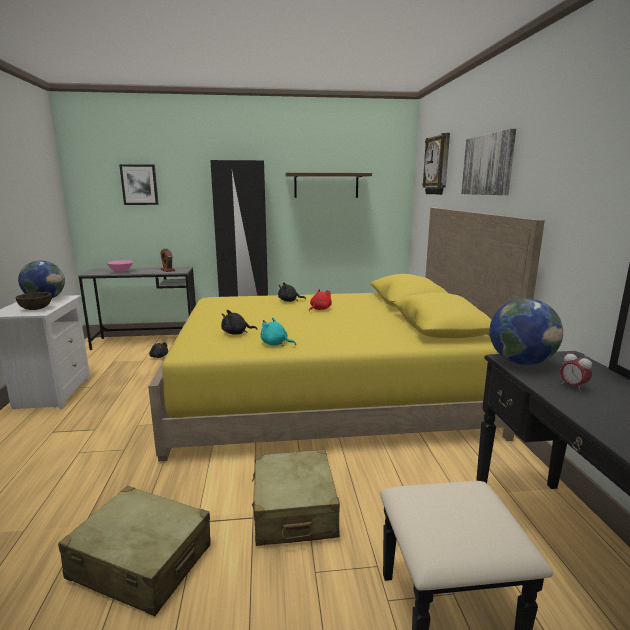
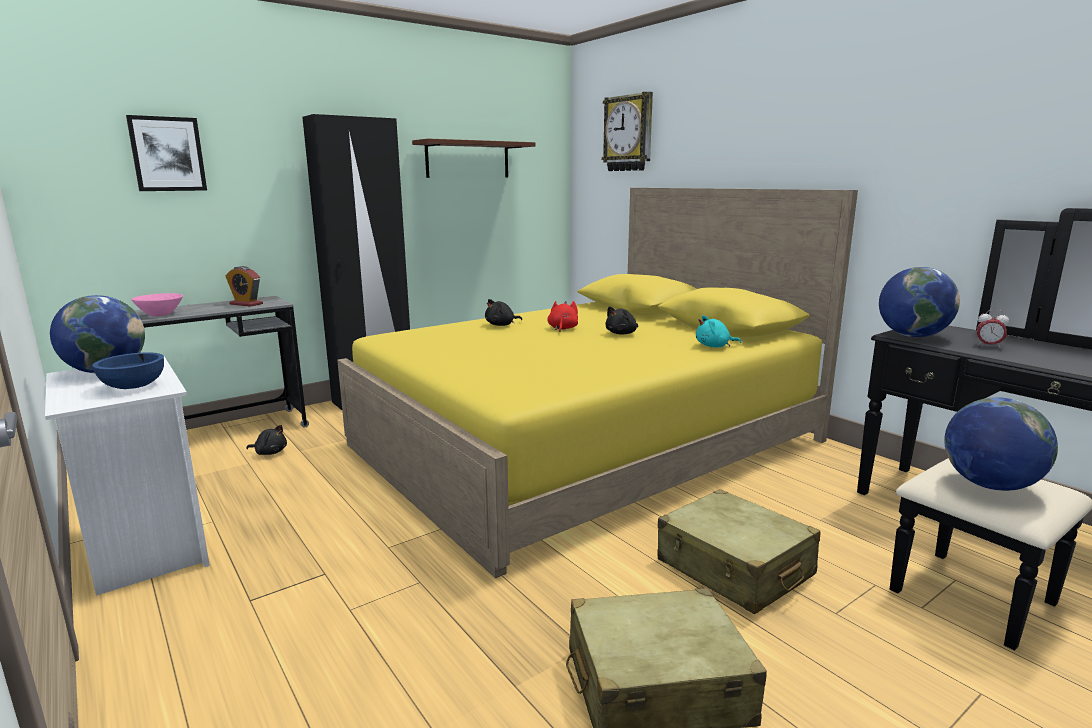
camera: 30 degrees left, 0 degrees up
brown bowl [15,292,52,310] -> blue bowl [92,352,164,389]
black plush toy [221,310,258,335] -> black plush toy moved to [605,306,638,335]
turquoise plush toy [260,317,296,346] -> turquoise plush toy moved to [696,315,741,347]
picture [461,129,516,195] -> none
none -> globe [944,397,1058,491]

